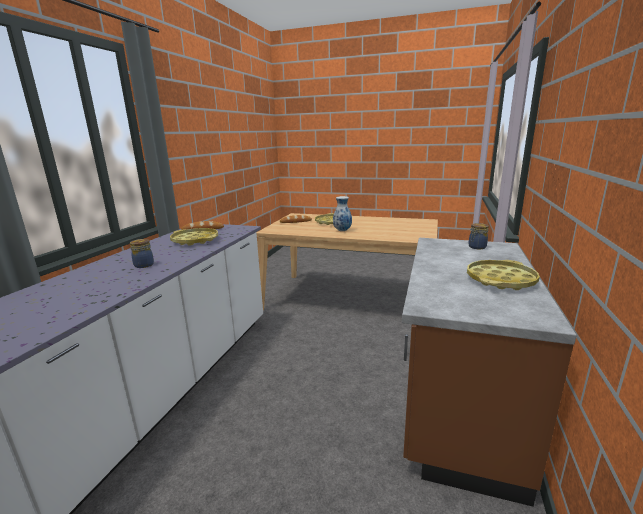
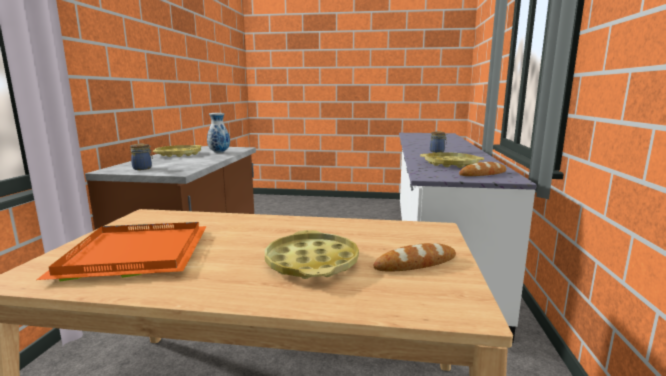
camera: 170 degrees right, 5 degrees down
vase [333,196,352,231] -> vase moved to [207,113,230,153]
none -> orange tray [37,222,207,281]

